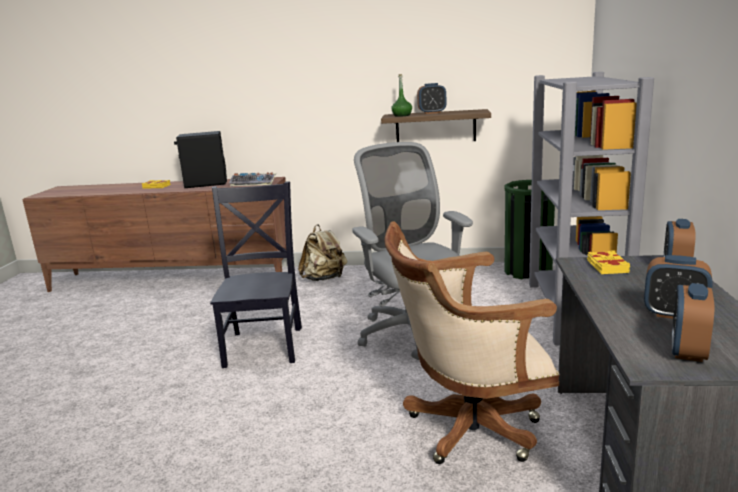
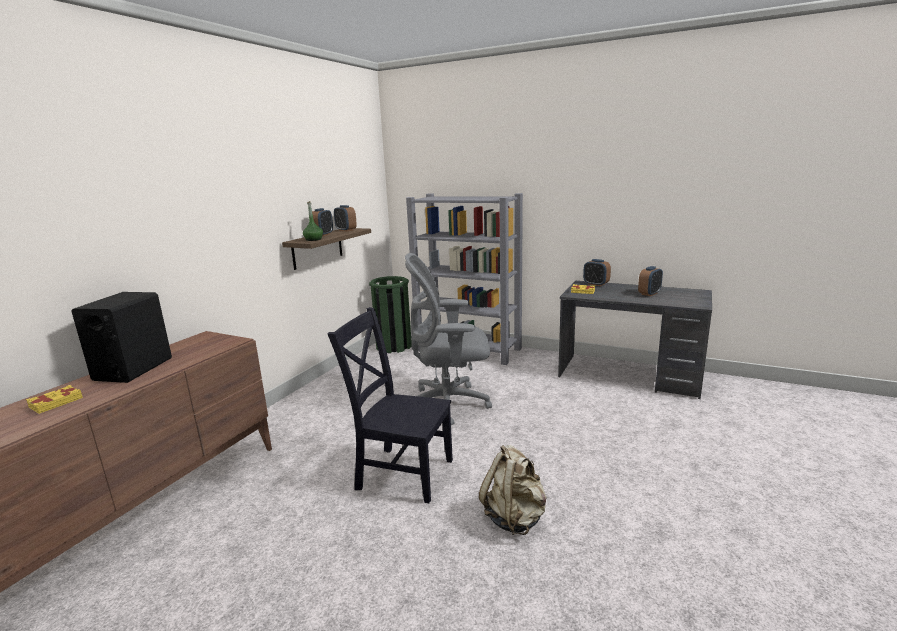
camera: 70 degrees left, 0 degrees up
keyboard [229,172,276,186] -> none
beige backpack [298,224,347,281] -> beige backpack moved to [479,445,547,535]
office chair [384,221,559,464] -> none
alarm clock [672,283,714,362] -> alarm clock moved to [334,205,357,232]

